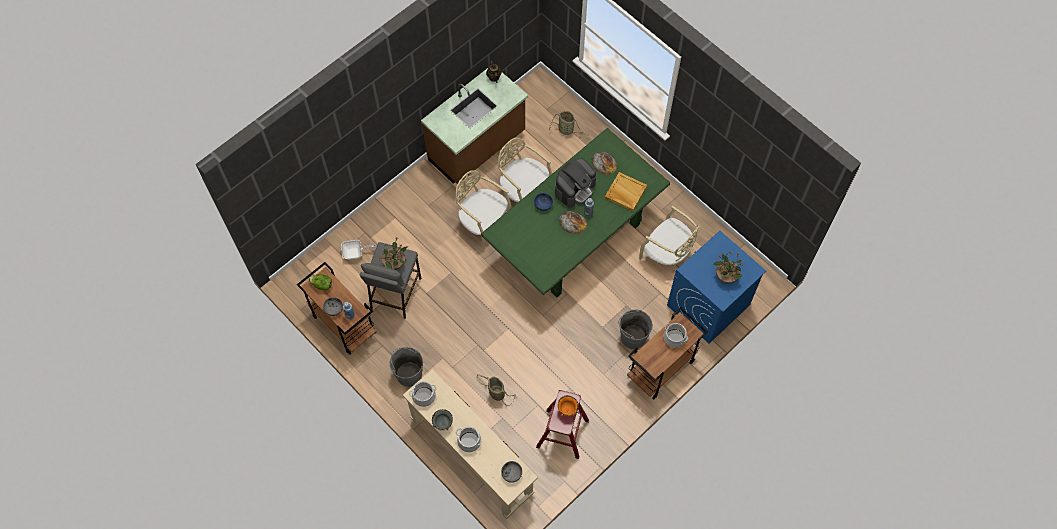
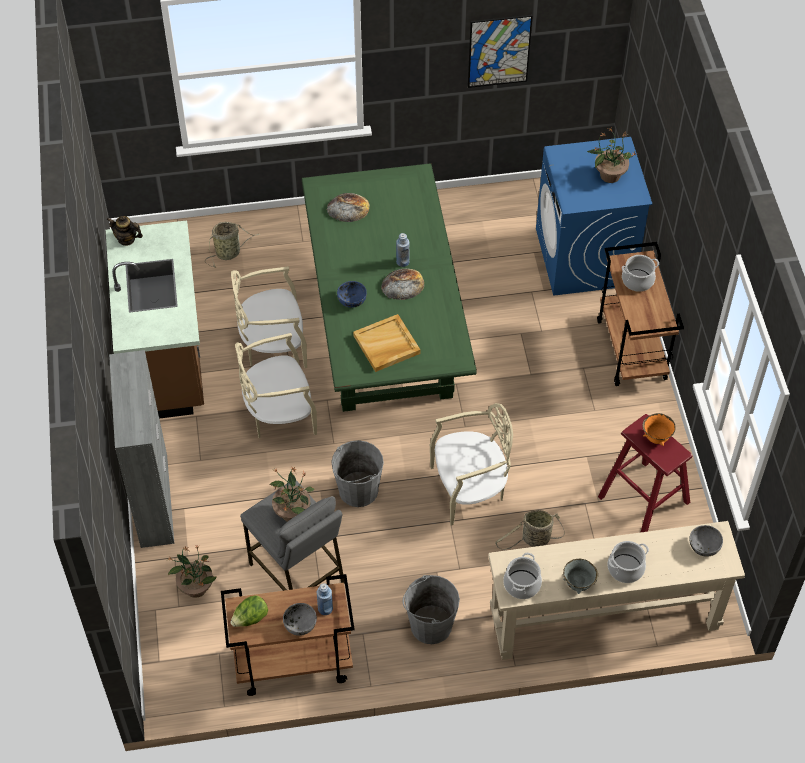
camera: 55 degrees left, 10 degrees down
frying pan [341,240,376,260] -> potted plant [168,545,217,598]
coffee machine [555,158,596,208] -> none
beige tray [605,172,647,211] -> beige tray moved to [353,314,421,372]
grey bucket [618,309,653,349] -> grey bucket moved to [331,440,384,507]
beige chair [639,206,700,273] -> beige chair moved to [430,403,513,526]
none -> grey cabinet [109,350,174,548]
none -> picture [468,15,533,88]

